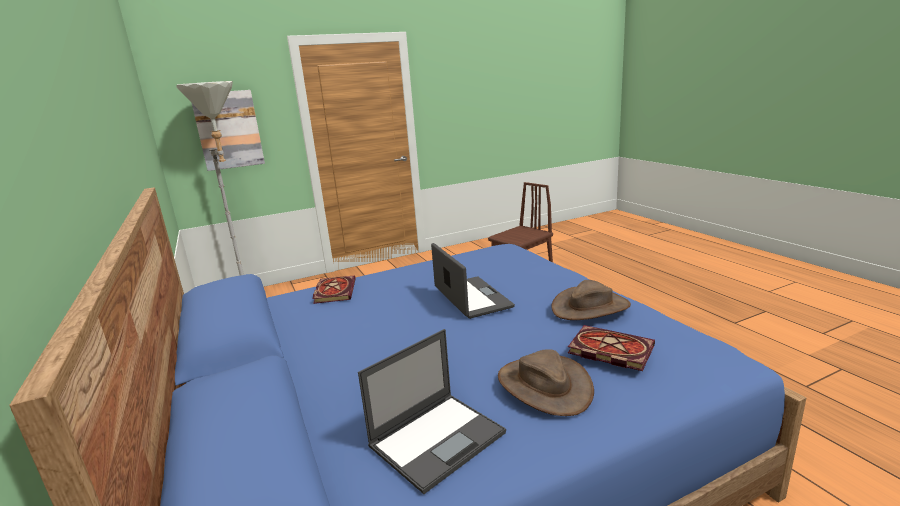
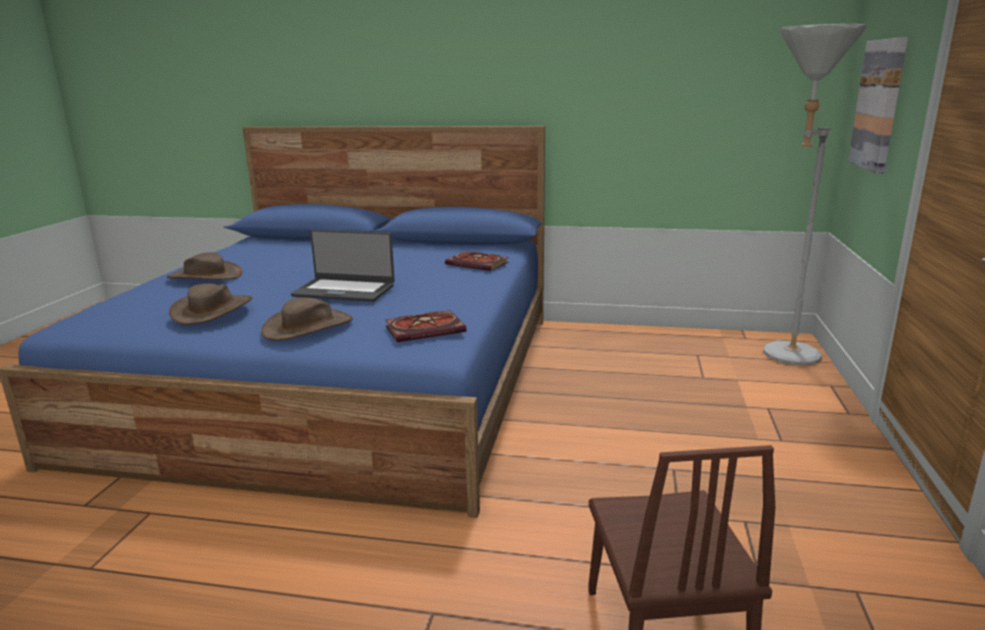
camera: 125 degrees right, 0 degrees up
laptop [358,329,506,494] -> none
book [568,325,655,371] -> book moved to [385,310,467,342]
none -> brown hat [261,297,353,340]

